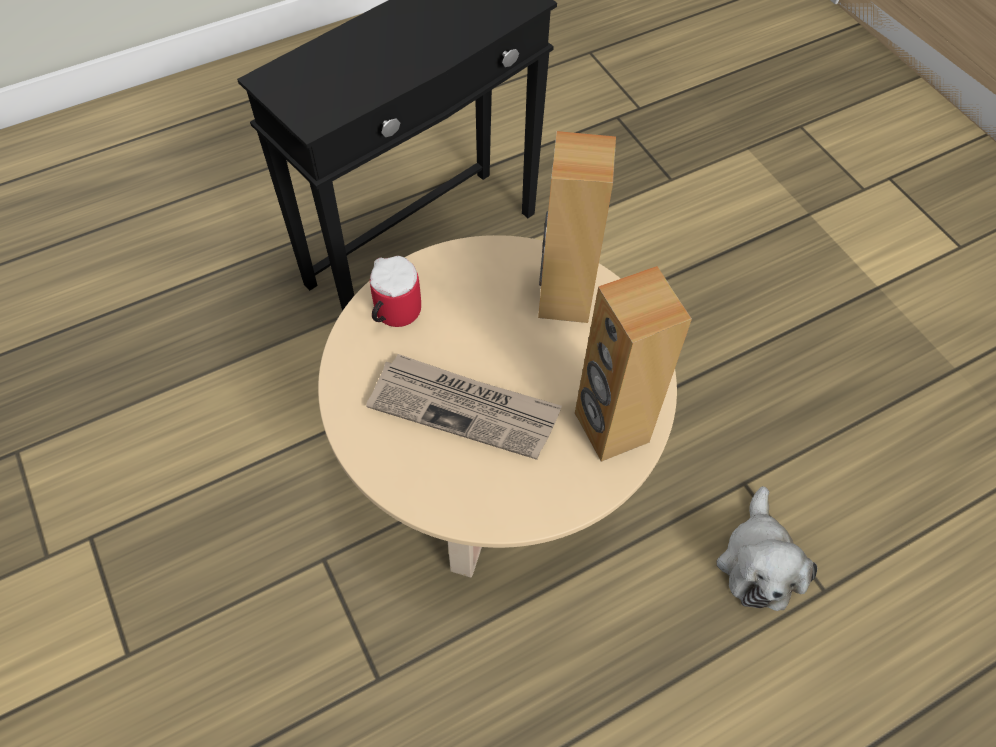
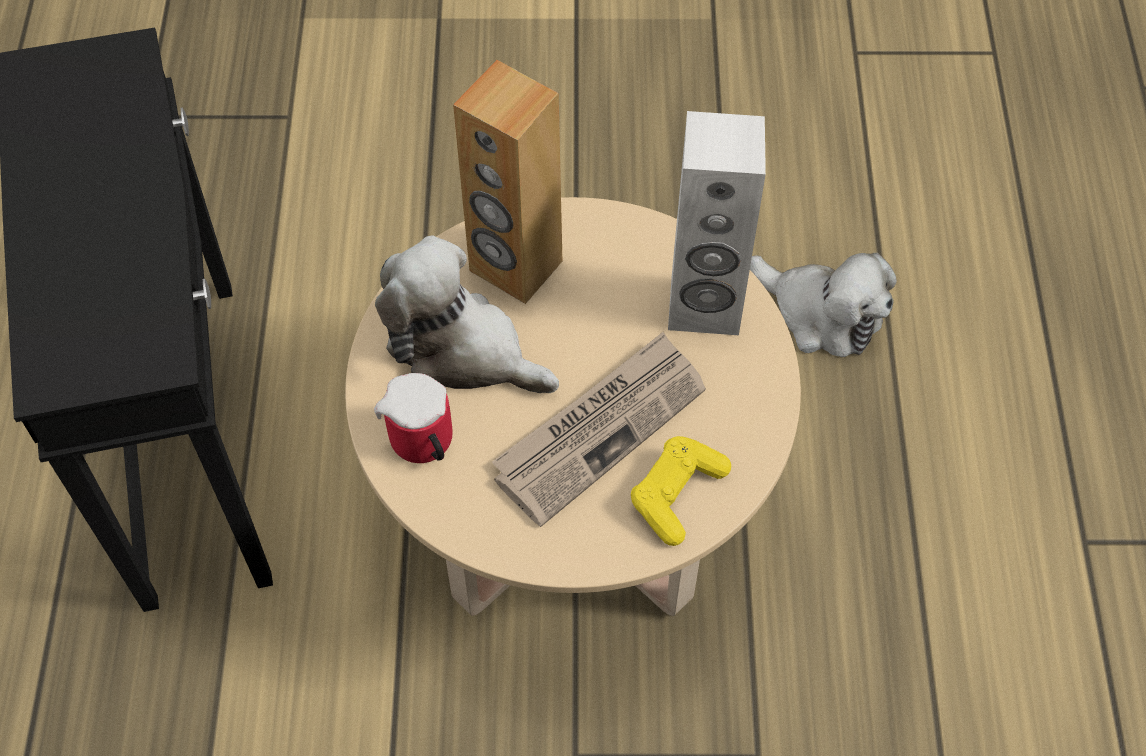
camera: 60 degrees left, 0 degrees up
brown speaker [575,266,692,462] -> white speaker [668,111,766,335]
none -> plush toy [375,235,559,393]
none -> yellow game controller [631,436,731,546]

